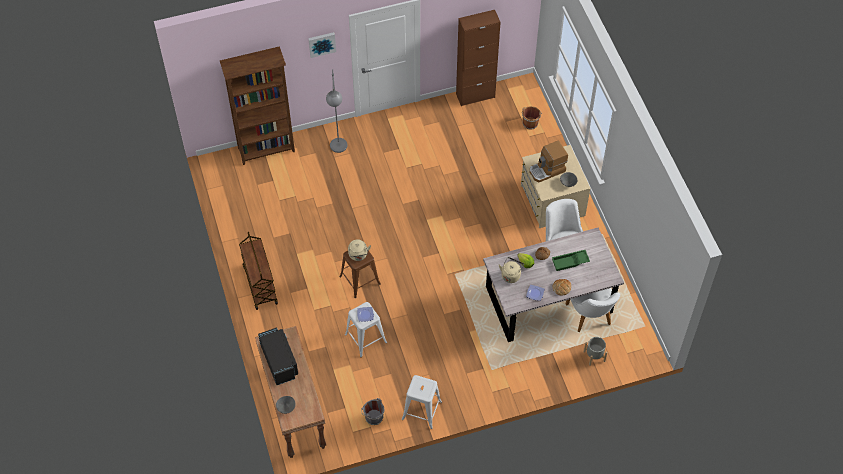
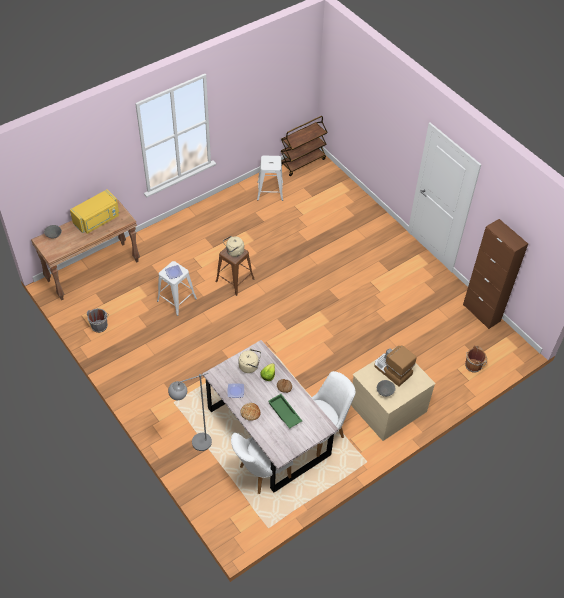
camera: 70 degrees right, 5 degrees down
brown bookcase [220,46,295,165] -> none
brown cart [239,232,278,310] -> brown cart moved to [281,116,328,176]
black microwave [258,327,298,385] -> yellow microwave [70,189,119,234]
picture [308,32,336,58] -> none
grey floor lamp [326,69,348,153] -> grey floor lamp moved to [168,373,212,451]
white stool [402,375,442,429] -> white stool moved to [257,156,283,201]
grey planter [584,337,607,366] -> none

